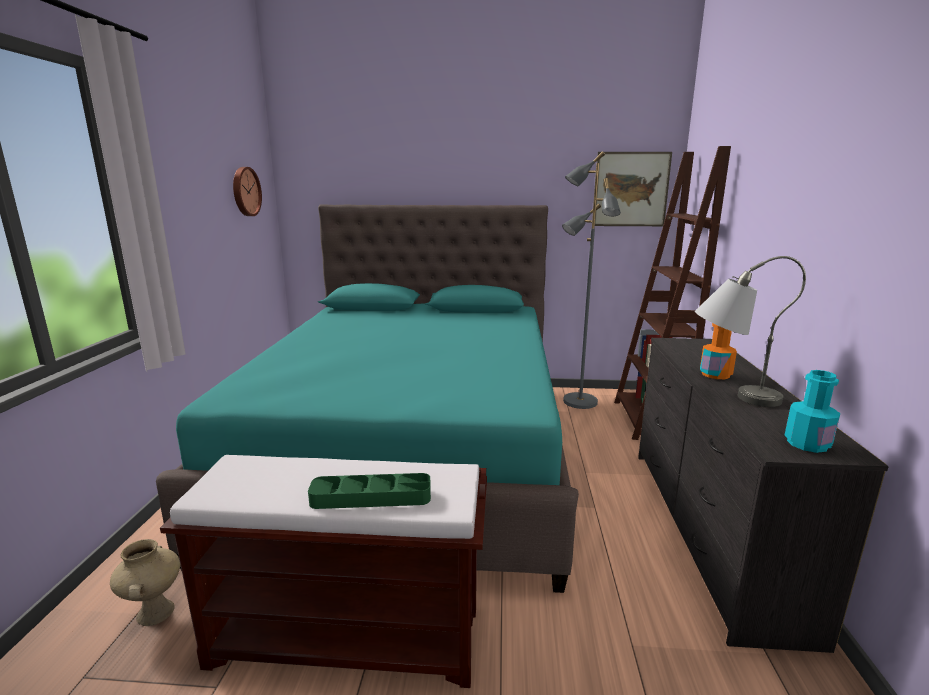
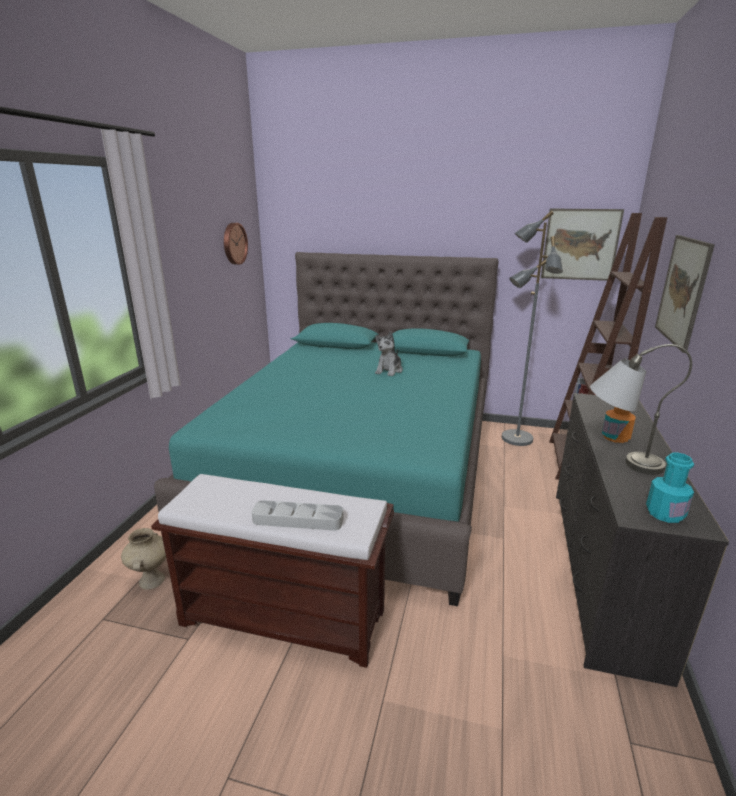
camera: 10 degrees right, 5 degrees up
green tray [308,473,431,509] -> grey tray [252,500,343,531]
none -> plush toy [375,331,403,376]
none -> picture [655,235,715,353]

